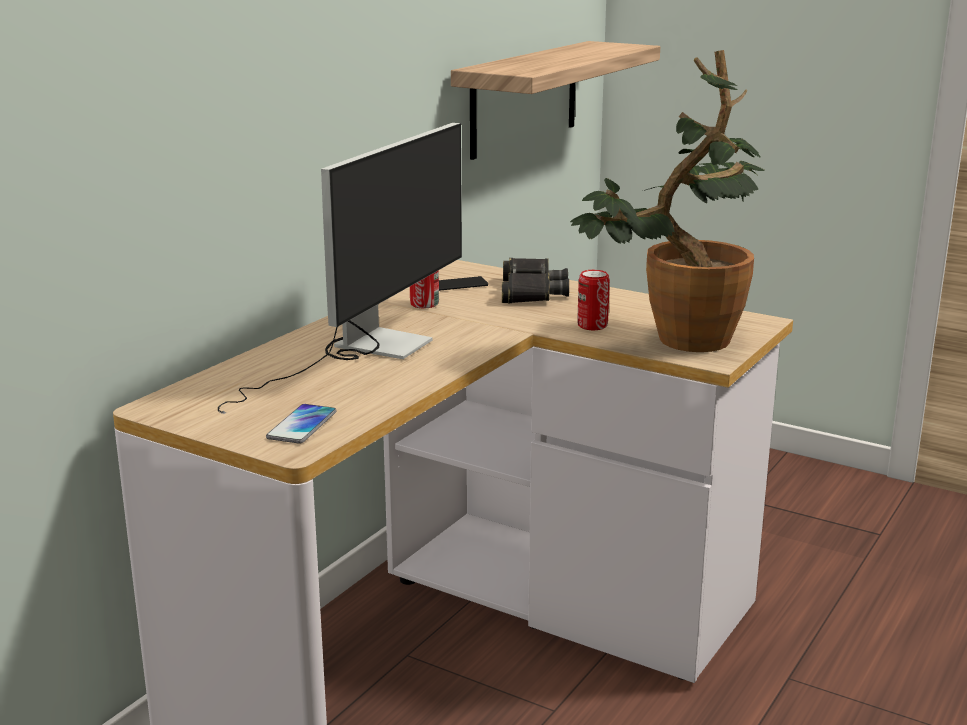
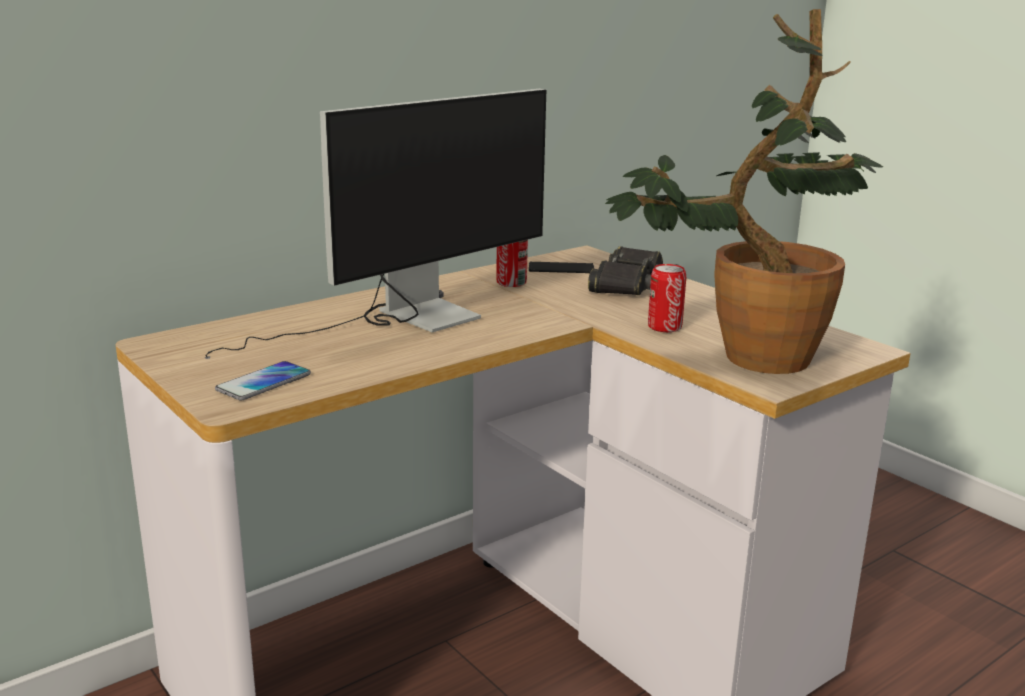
camera: 20 degrees right, 0 degrees up
shelf [451,41,660,160] -> none

